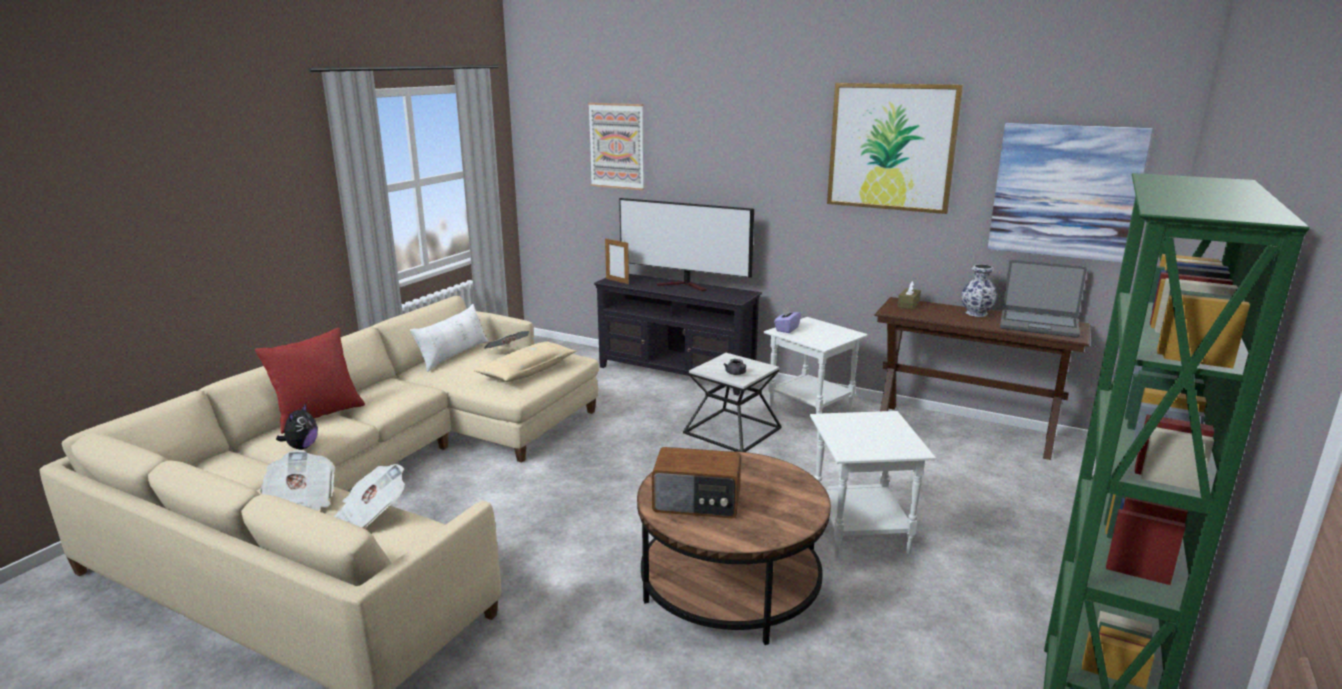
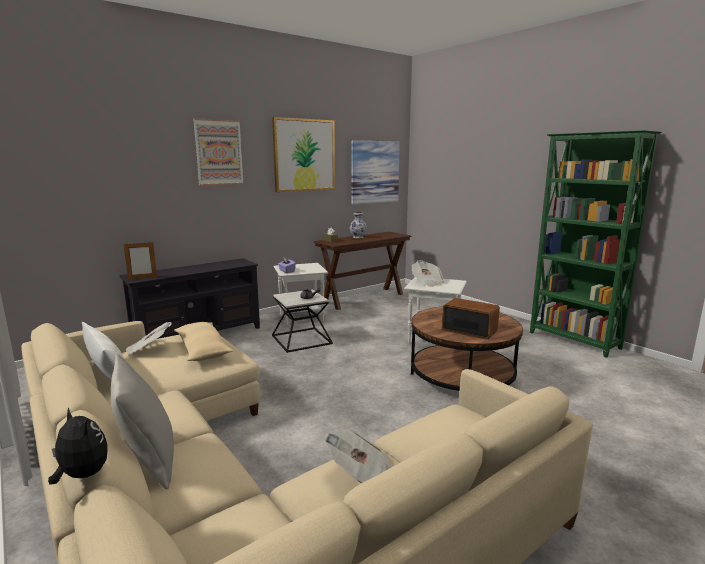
camera: 65 degrees left, 5 degrees down
red pillow [255,328,365,434] -> grey pillow [111,354,174,489]
plush toy [276,404,318,449] -> plush toy moved to [48,407,108,484]
newspaper [334,464,405,528] -> newspaper moved to [412,260,444,287]
picture [588,103,644,190] -> picture moved to [193,118,244,186]
television [619,198,754,291] -> none
radio [652,447,741,518] -> radio turned 90 degrees counterclockwise [442,298,500,340]
laptop [1000,260,1087,338] -> none

